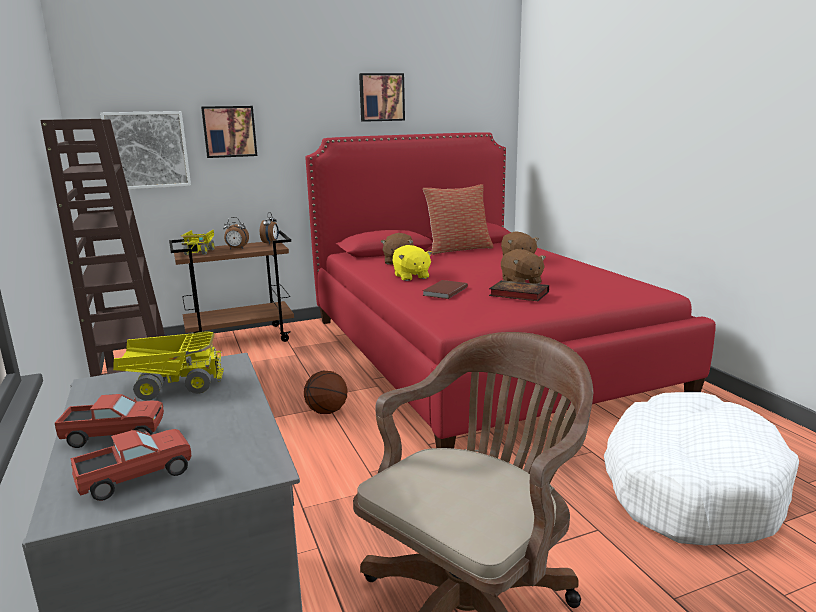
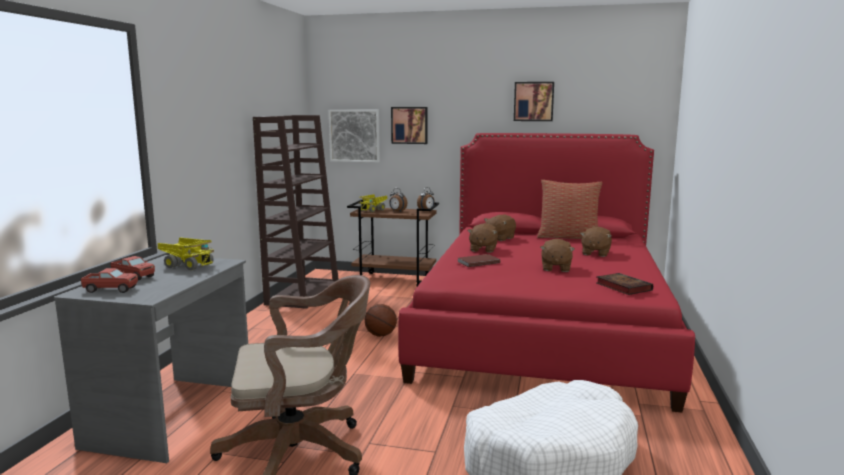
camera: 35 degrees right, 5 degrees down
yellow plush toy [392,245,432,281] -> brown plush toy [467,223,498,253]
book [489,280,549,301] -> book moved to [597,273,653,295]

